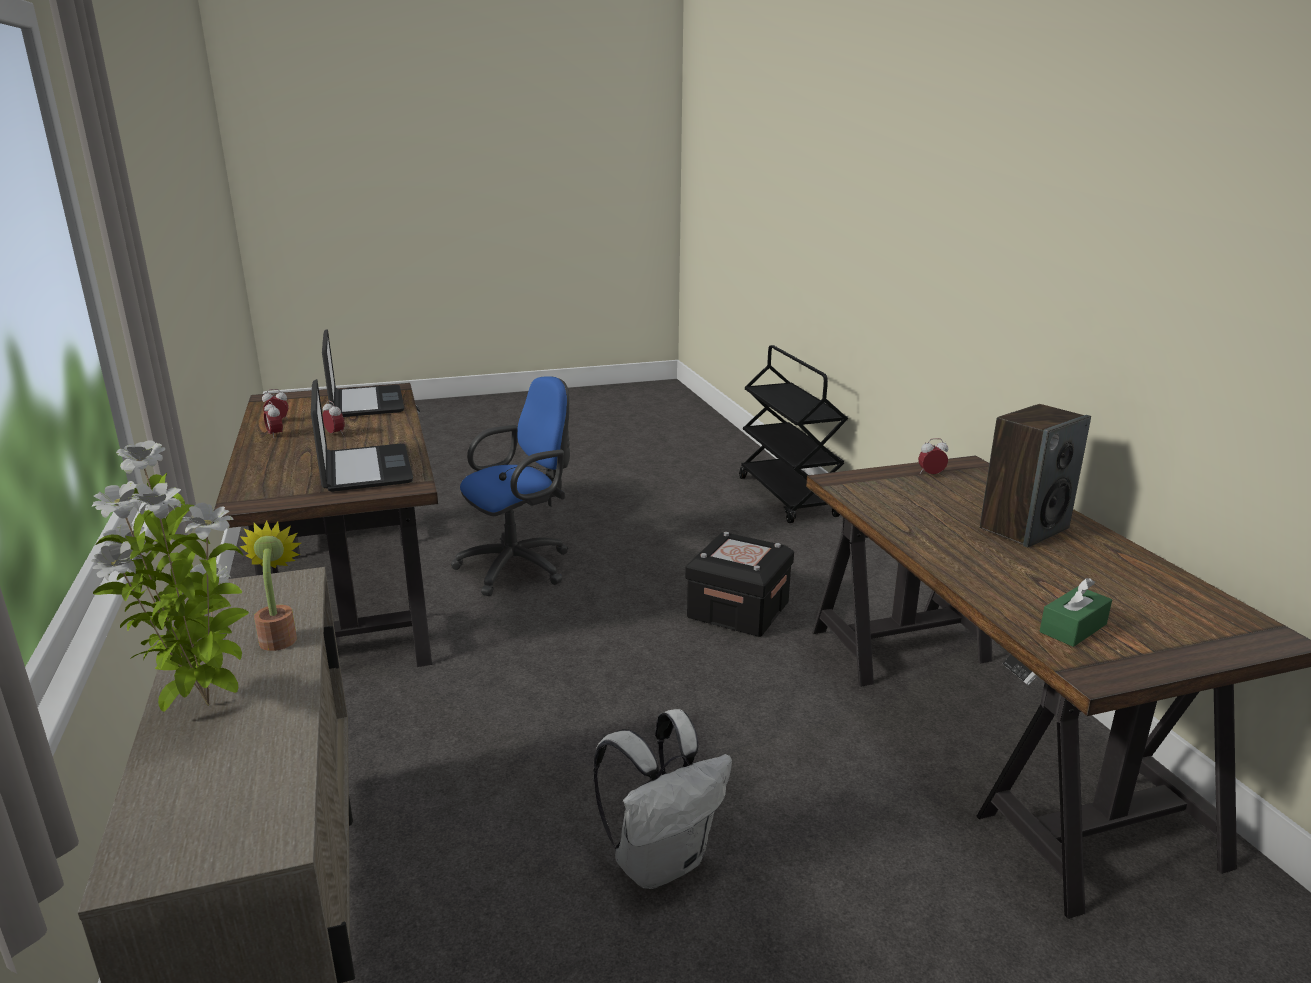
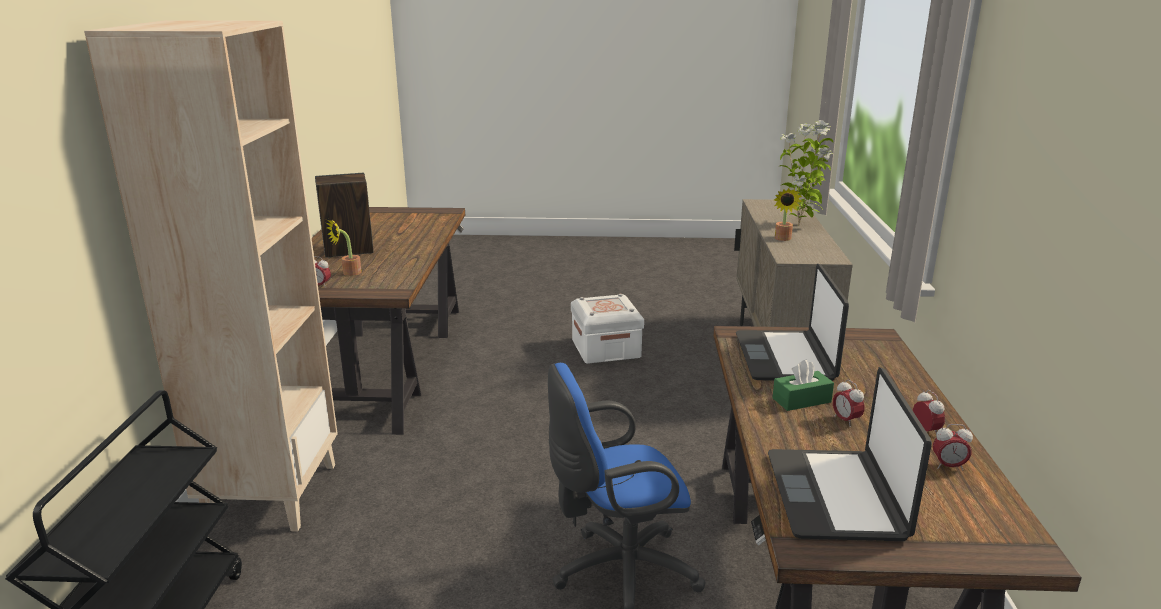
camera: 160 degrees left, 0 degrees up
white backpack [594,709,732,889] -> white storage box [571,294,644,364]
black storage box [685,532,794,637] -> none
green tissue box [1040,578,1112,647] -> green tissue box moved to [772,360,834,411]
none -> beige bookcase [84,20,338,532]
none -> potted plant [326,219,362,276]

